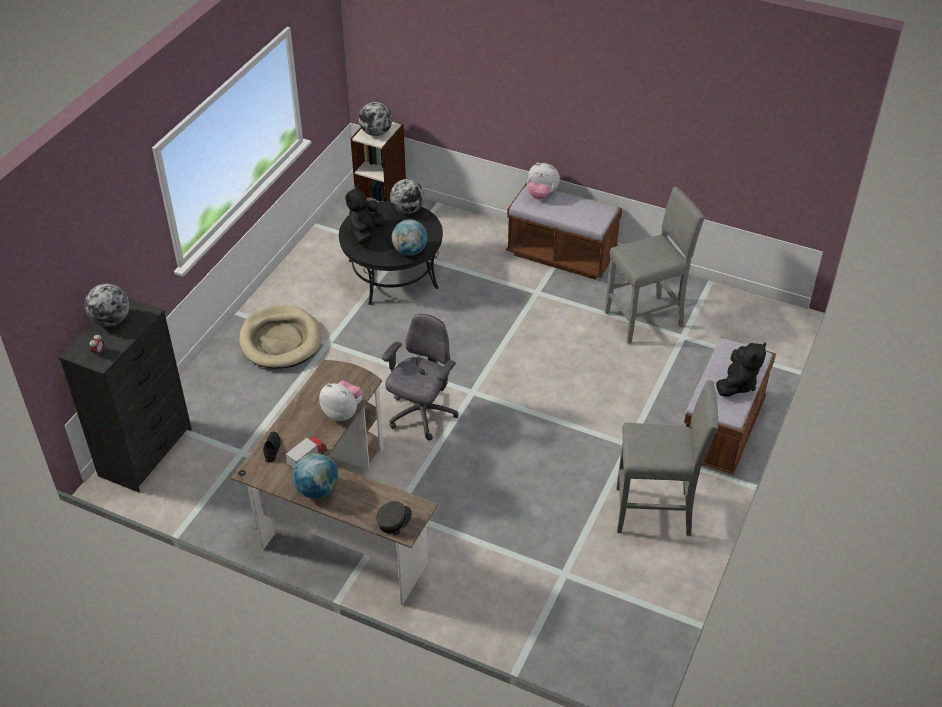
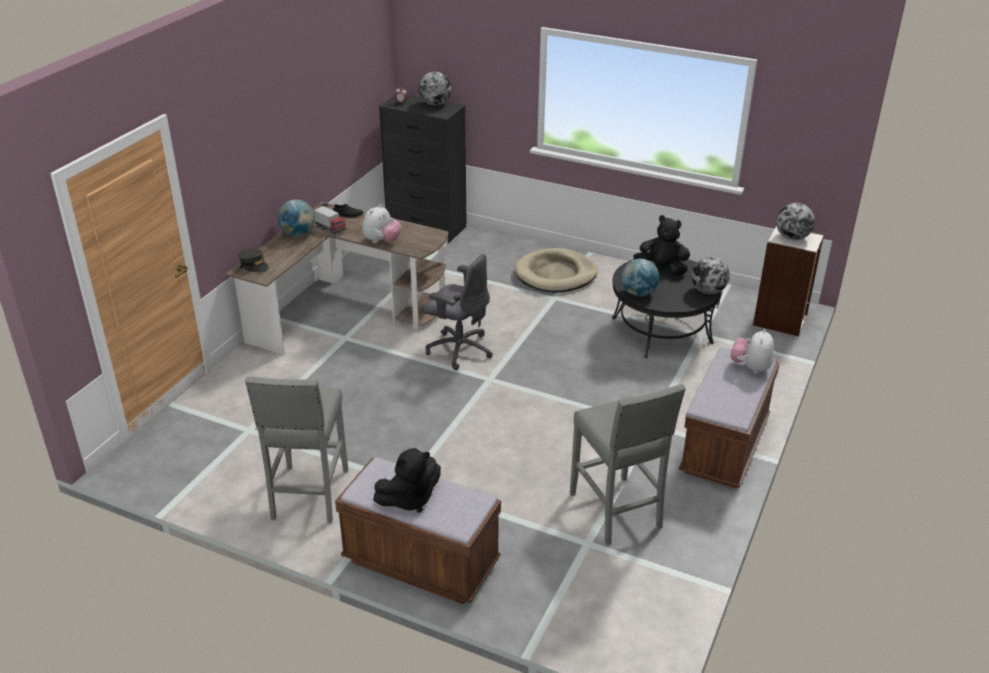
camera: 90 degrees right, 10 degrees down
black plush toy [716,342,766,397] -> black plush toy turned 60 degrees counterclockwise [373,448,441,513]

